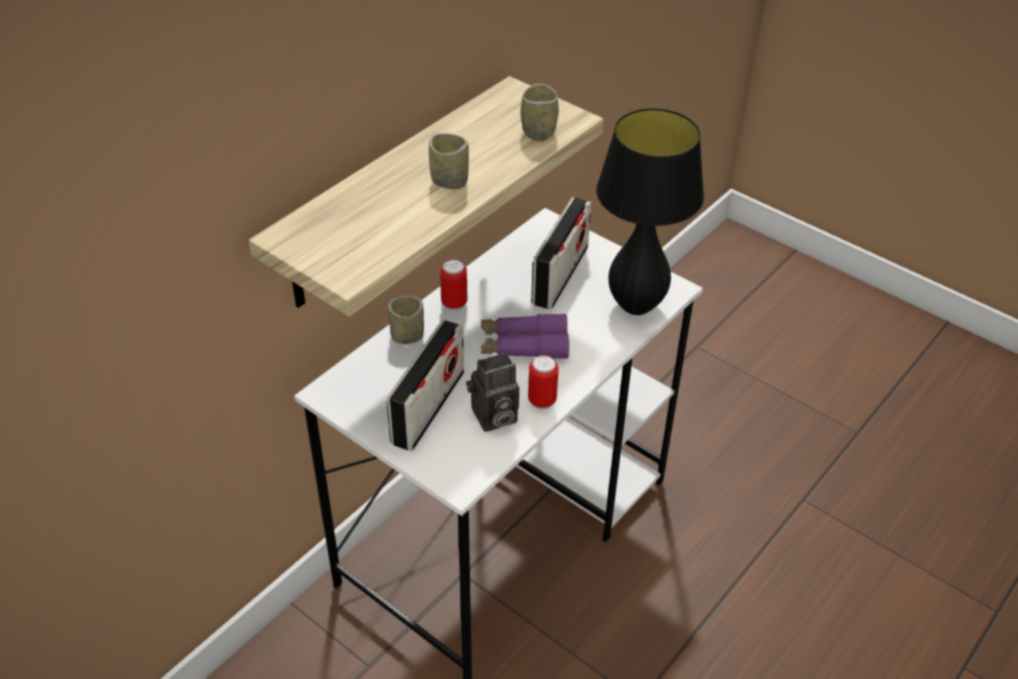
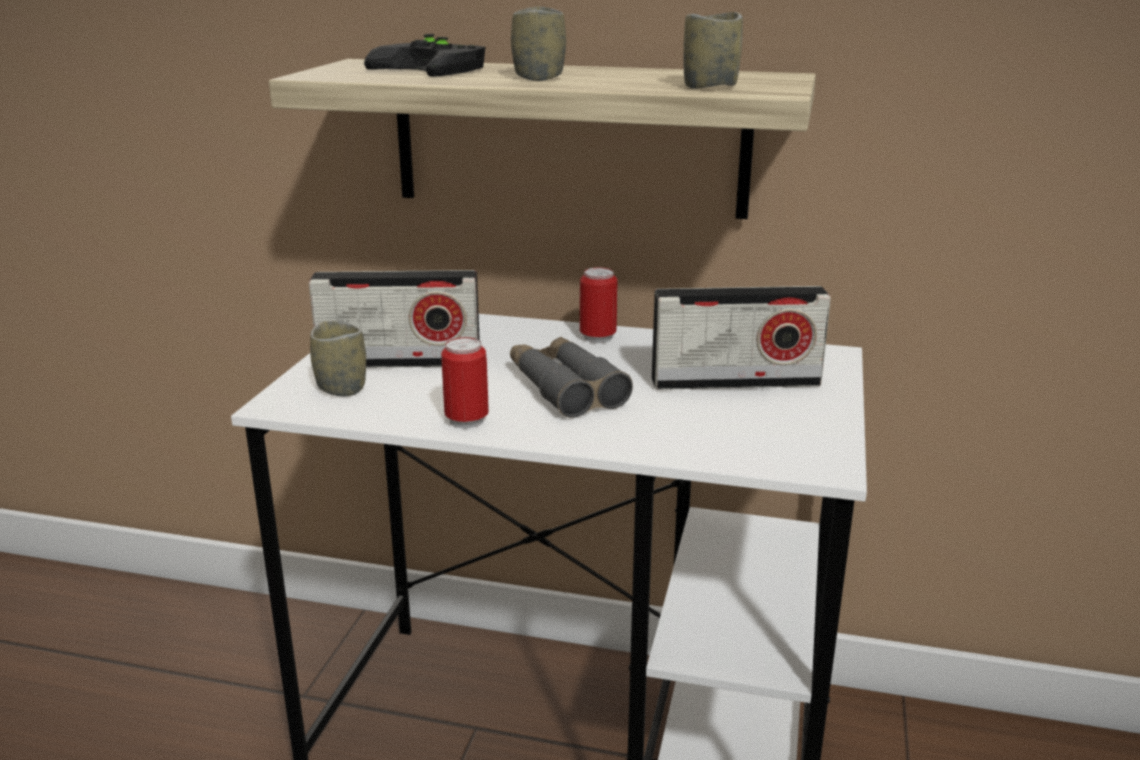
camera: 65 degrees right, 20 degrees down
cup [388,296,424,344] -> cup moved to [310,321,366,396]
camera [466,352,519,432] -> none
purple binoculars [481,314,569,359] -> grey binoculars [510,337,633,418]
black table lamp [596,108,704,315] -> none
none -> black game controller [364,34,485,76]

